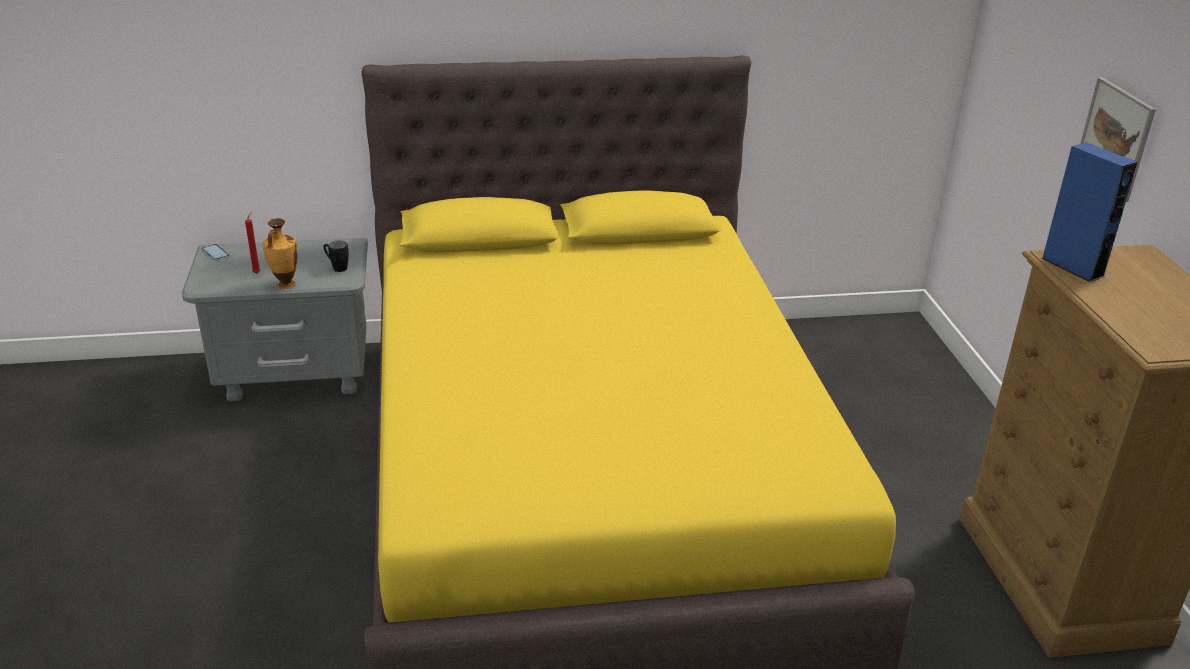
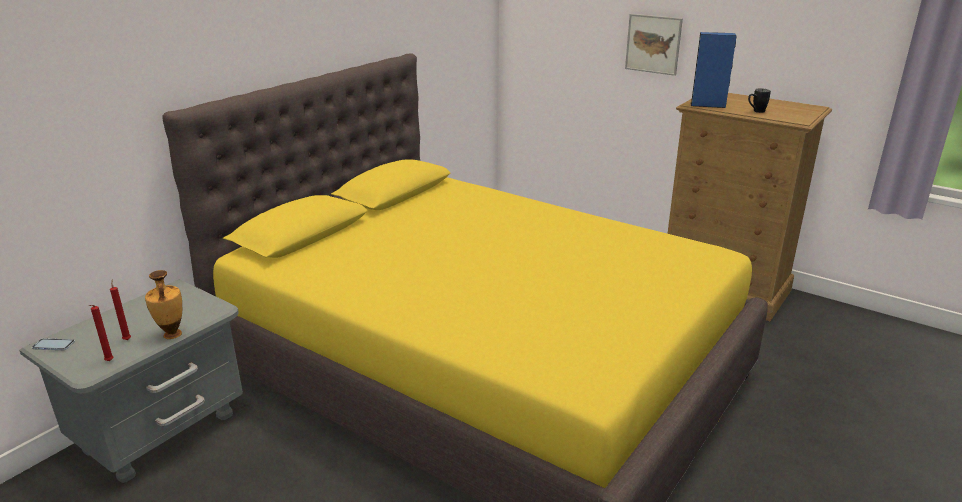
camera: 45 degrees left, 5 degrees down
black mug [323,241,349,272] -> black mug moved to [748,88,771,113]
none -> red candle [88,305,114,361]

